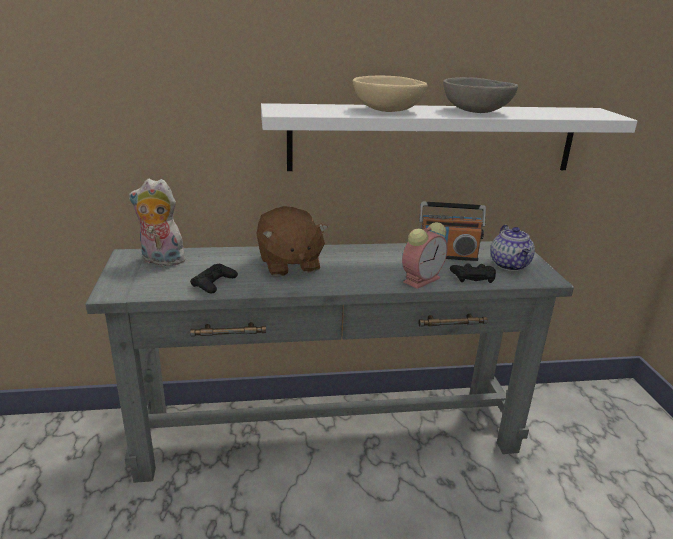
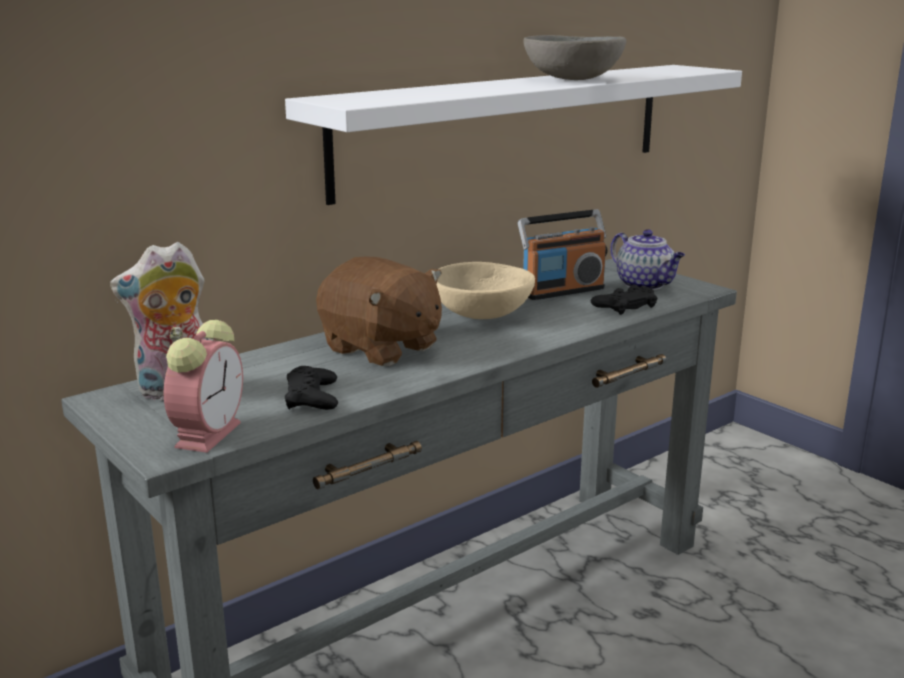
camera: 30 degrees left, 5 degrees down
beige bowl [353,76,428,112] -> beige bowl moved to [437,262,535,319]
alarm clock [402,222,448,289] -> alarm clock moved to [164,320,243,453]

